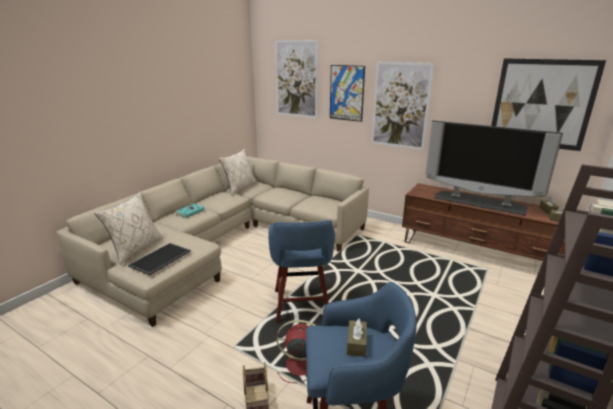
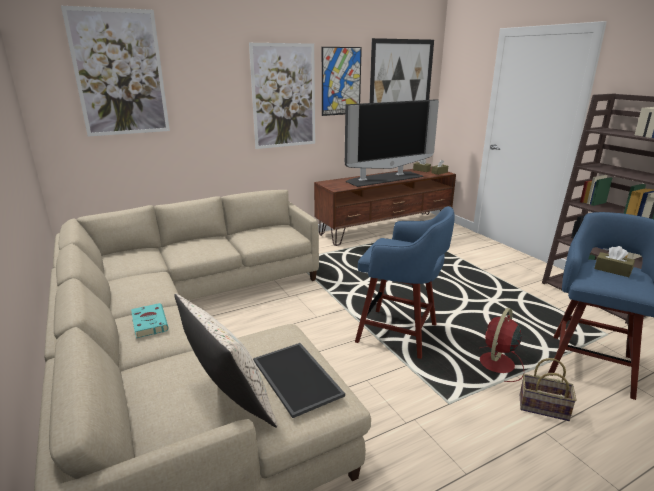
camera: 60 degrees left, 0 degrees up
beige pillow [218,148,257,195] -> none
picture [330,65,365,122] -> picture moved to [322,47,362,116]

